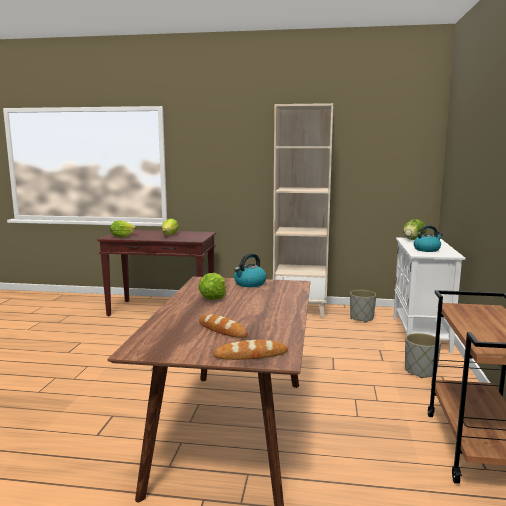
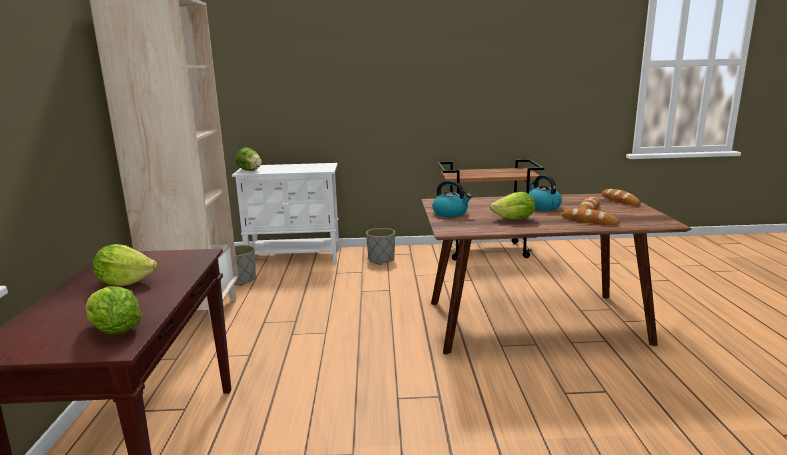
camera: 100 degrees left, 5 degrees up
kettle [414,225,443,252] -> kettle moved to [528,175,562,211]
none -> bread [561,208,620,225]

